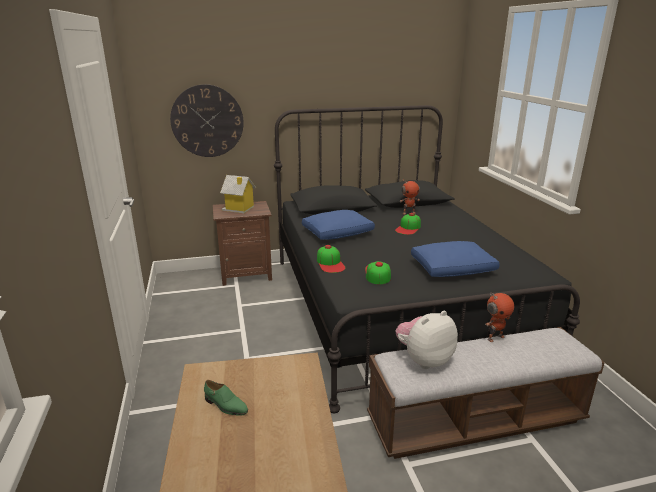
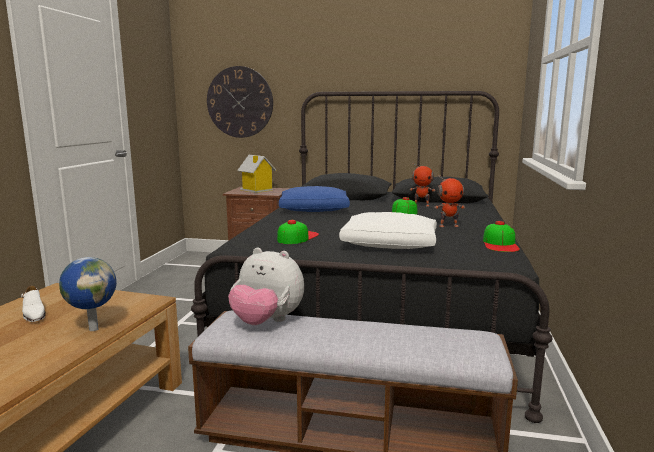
camera: 25 degrees right, 10 degrees down
green shoe [204,380,248,416] -> white shoe [21,286,46,322]
cap [317,245,345,273] -> cap moved to [483,221,520,252]
plush toy [395,311,458,369] -> plush toy turned 150 degrees counterclockwise [228,248,304,325]
blue pillow [411,241,500,277] -> white pillow [339,212,437,249]
toy robot [485,293,514,342] -> toy robot moved to [434,174,465,227]
none -> globe [59,257,117,331]

